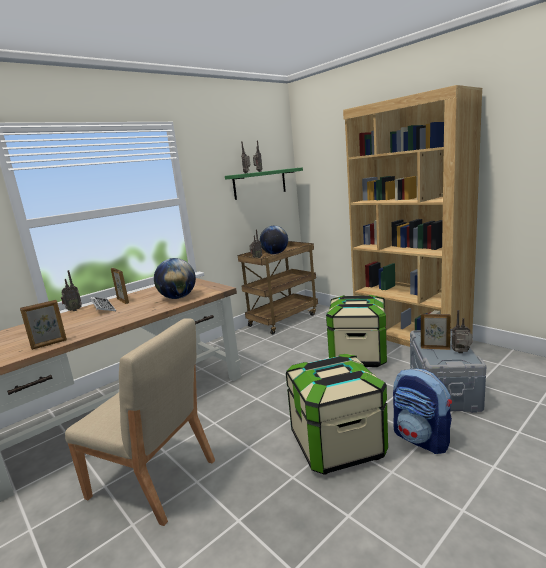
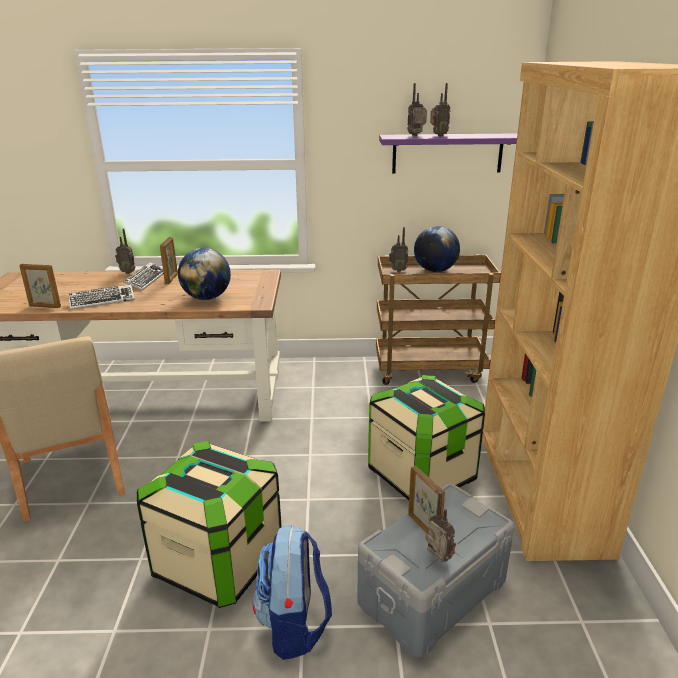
camera: 40 degrees right, 10 degrees up
green shelf [225,167,303,200] -> purple shelf [379,133,518,174]
none -> keyboard [68,284,135,310]

